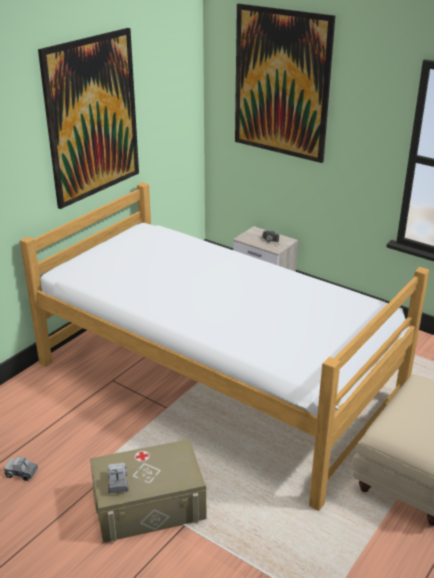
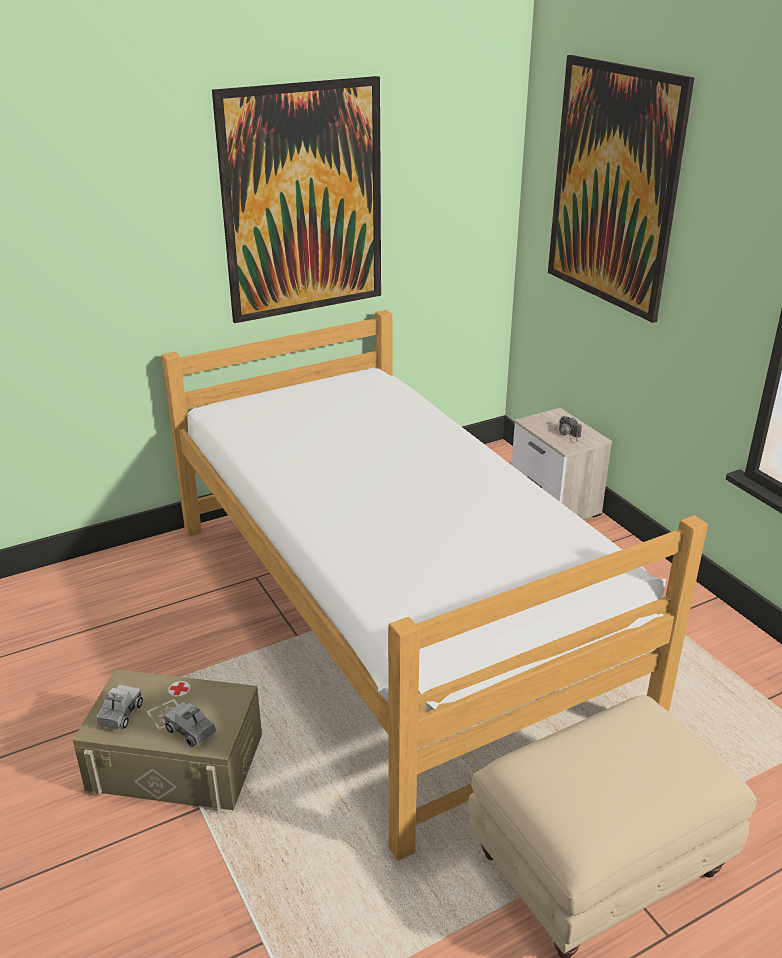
camera: 25 degrees right, 0 degrees up
toy truck [4,456,38,481] -> toy truck moved to [164,702,216,747]

